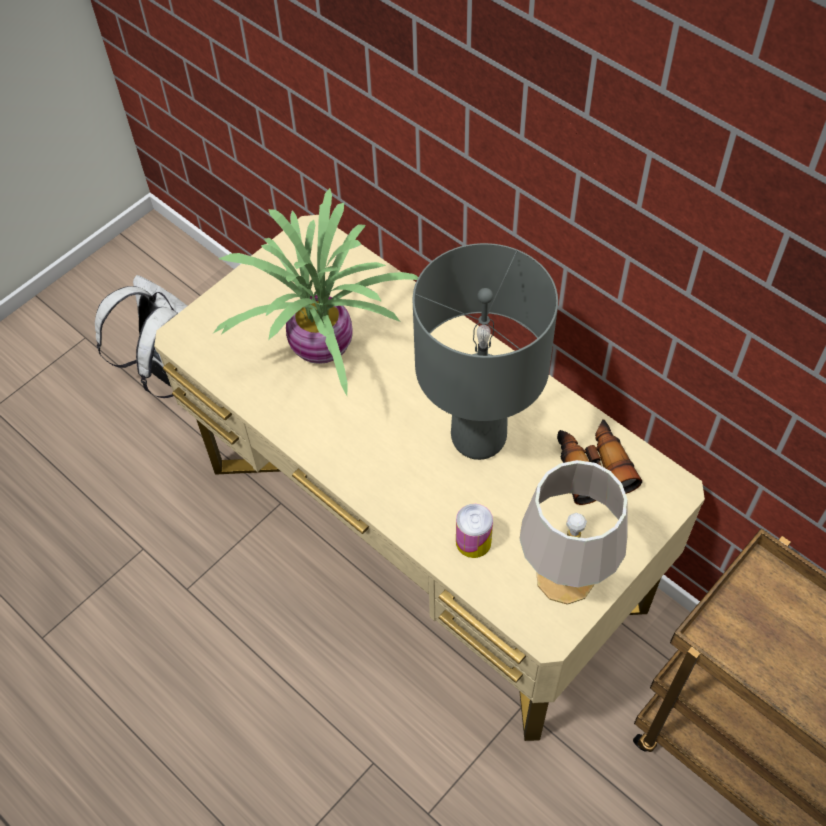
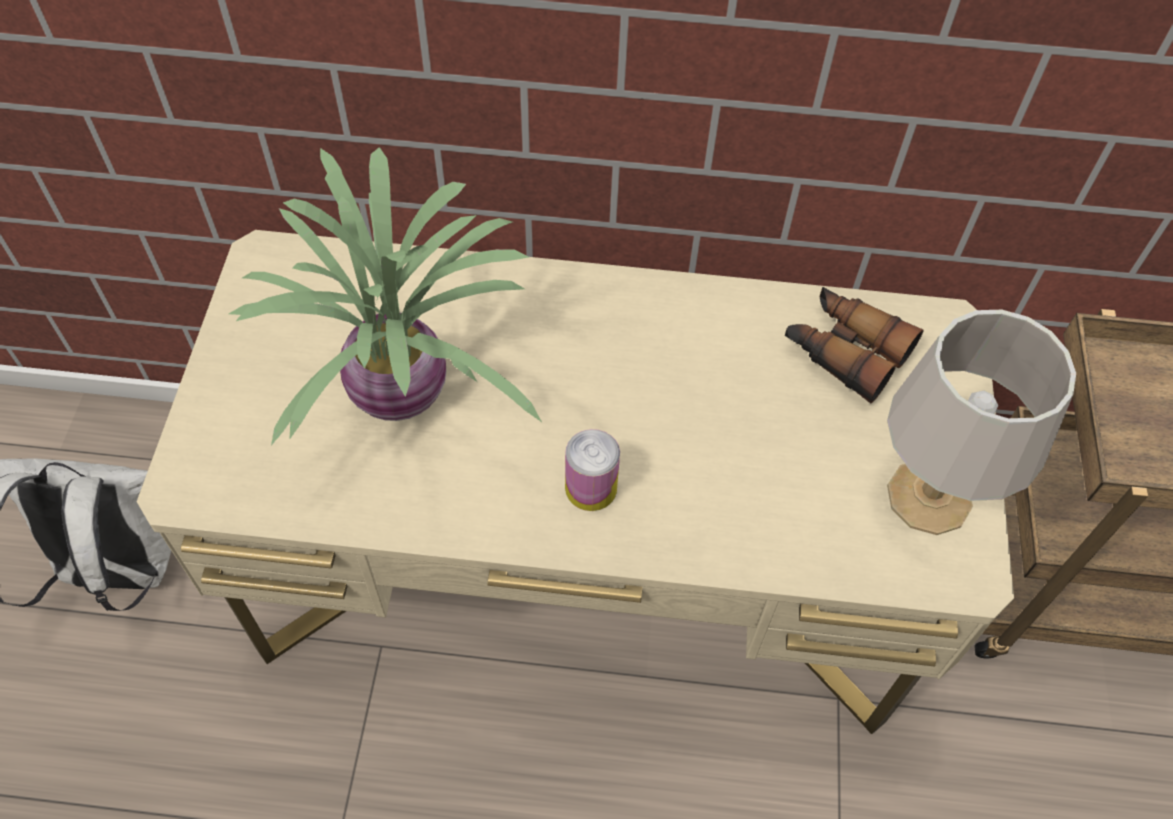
camera: 40 degrees left, 0 degrees up
grey table lamp [413,243,558,460] -> none
can [456,504,493,558] -> can moved to [565,429,620,511]

